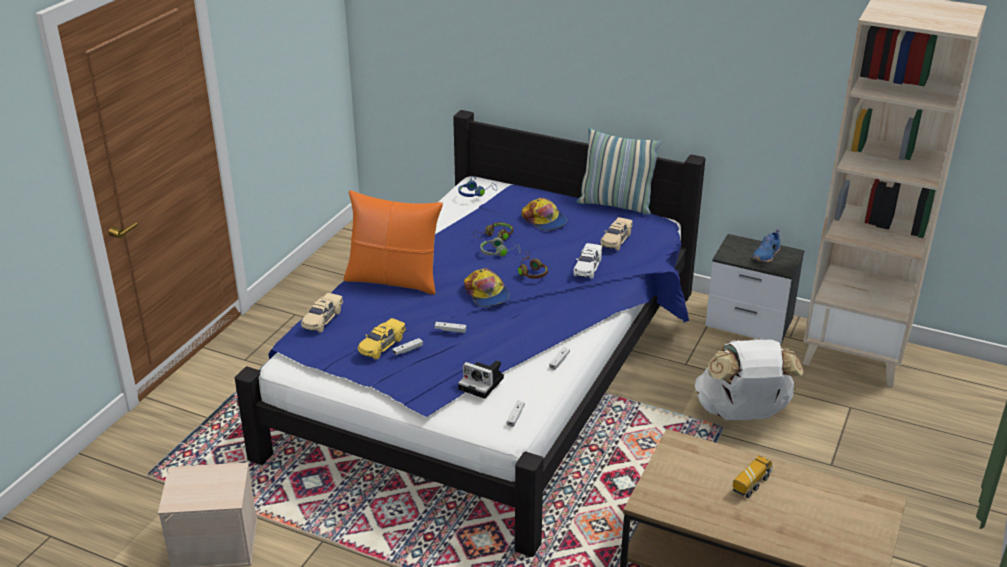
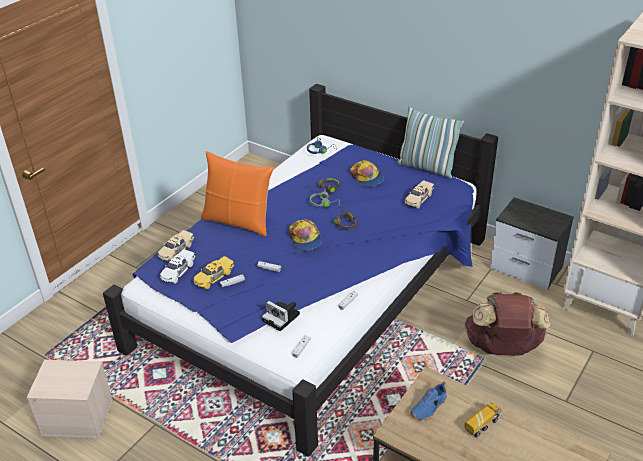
camera: 10 degrees right, 5 degrees up
white toy car [574,243,602,279] -> white toy car moved to [160,249,195,284]
white backpack [695,338,803,420] -> brown backpack [465,292,550,356]
blue shoe [752,229,780,263] -> blue shoe moved to [411,381,447,420]

